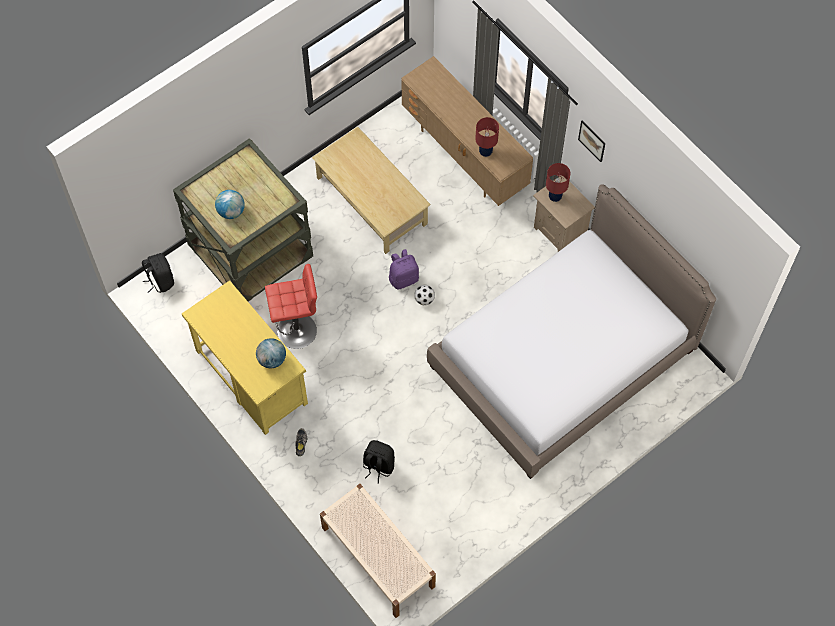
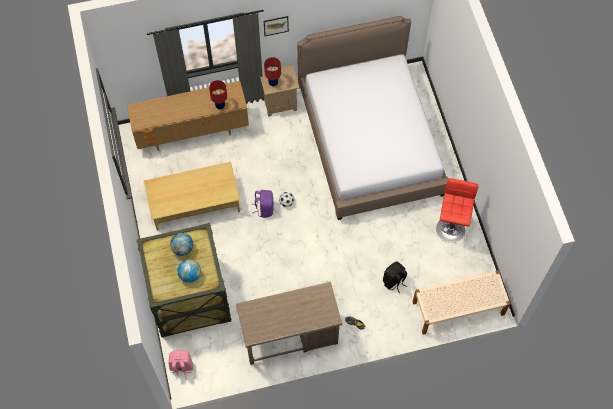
camera: 65 degrees left, 0 degrees up
black backpack [142,253,174,293] -> pink backpack [169,350,193,380]
yellow desk [182,280,308,435] -> brown desk [236,282,342,365]
globe [256,338,286,368] -> globe moved to [170,233,193,256]
red stool [265,264,317,349] -> red stool moved to [436,178,478,243]

